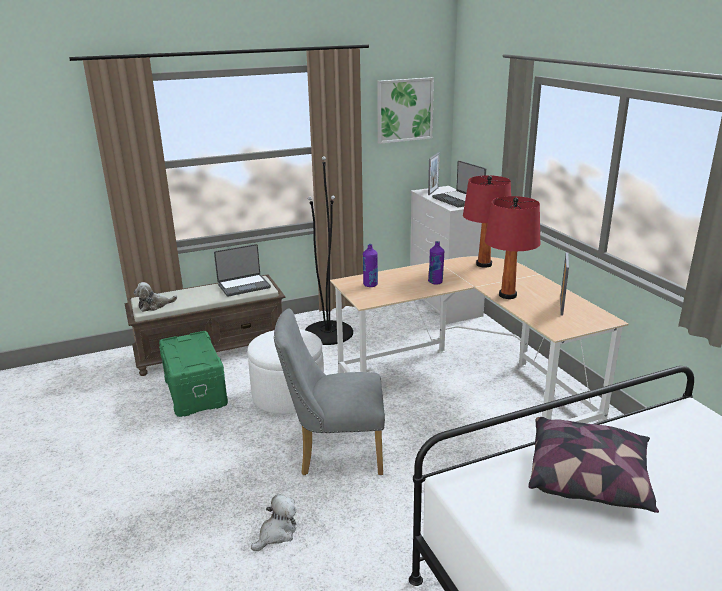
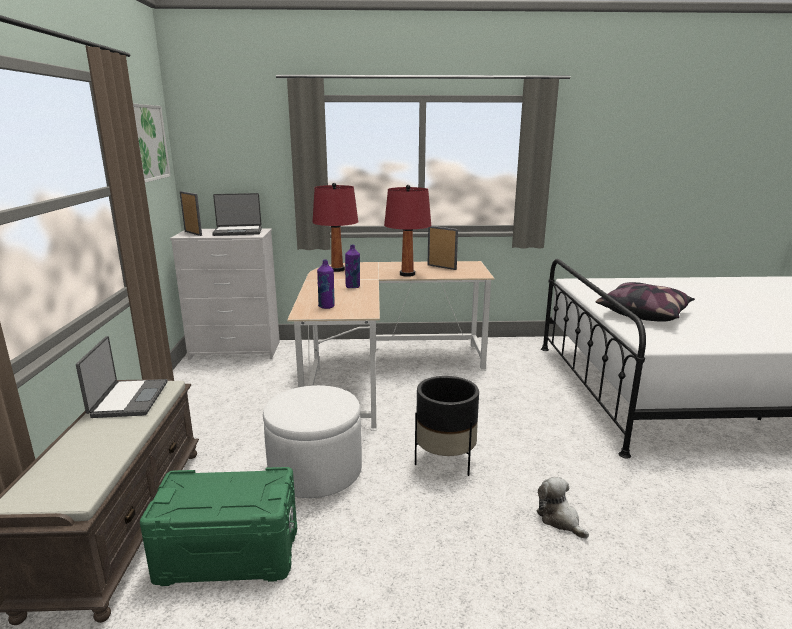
camera: 70 degrees left, 5 degrees down
plush toy [134,282,177,312] -> none
grey chair [274,308,385,475] -> black planter [415,376,479,476]
black floor lamp [305,156,353,345] -> none

